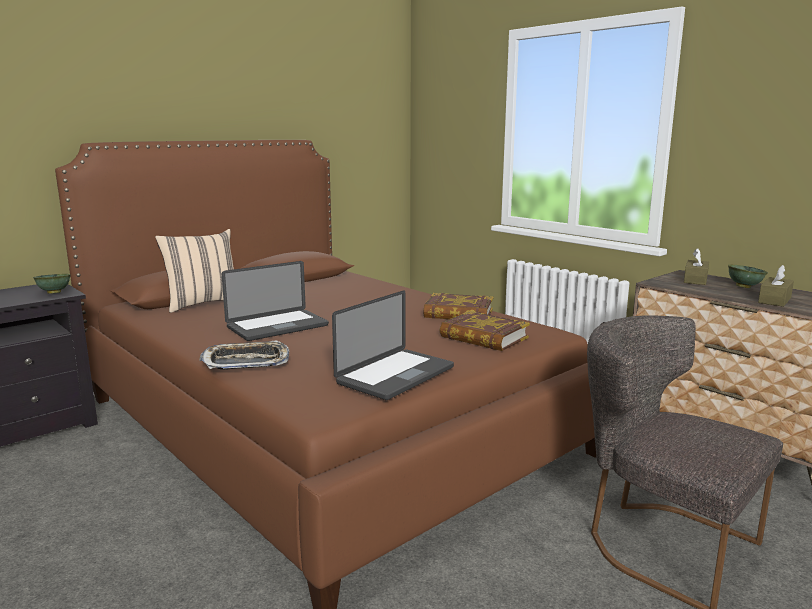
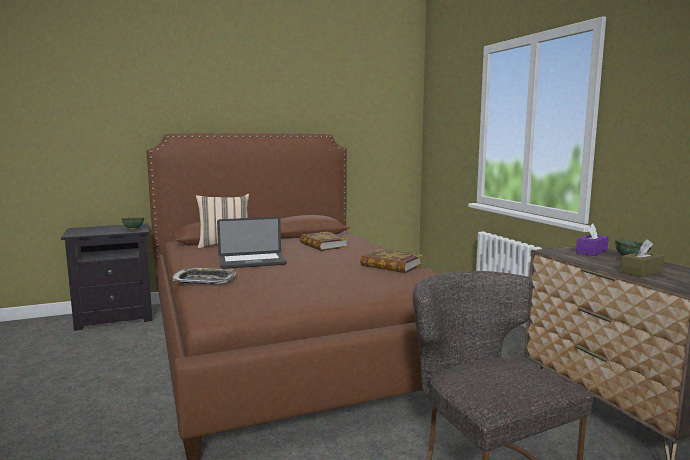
camera: 20 degrees right, 5 degrees down
laptop [332,290,454,400] -> none
book [440,311,530,351] -> book moved to [300,232,349,251]
brown tissue box [684,248,709,285] -> purple tissue box [576,224,609,256]

